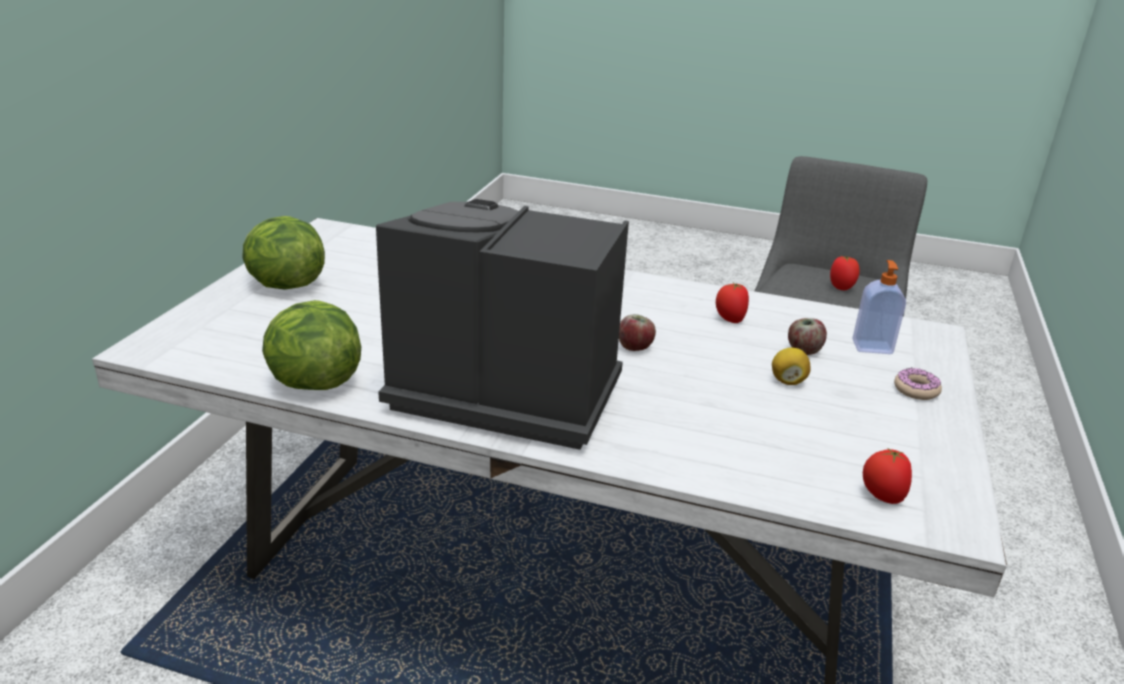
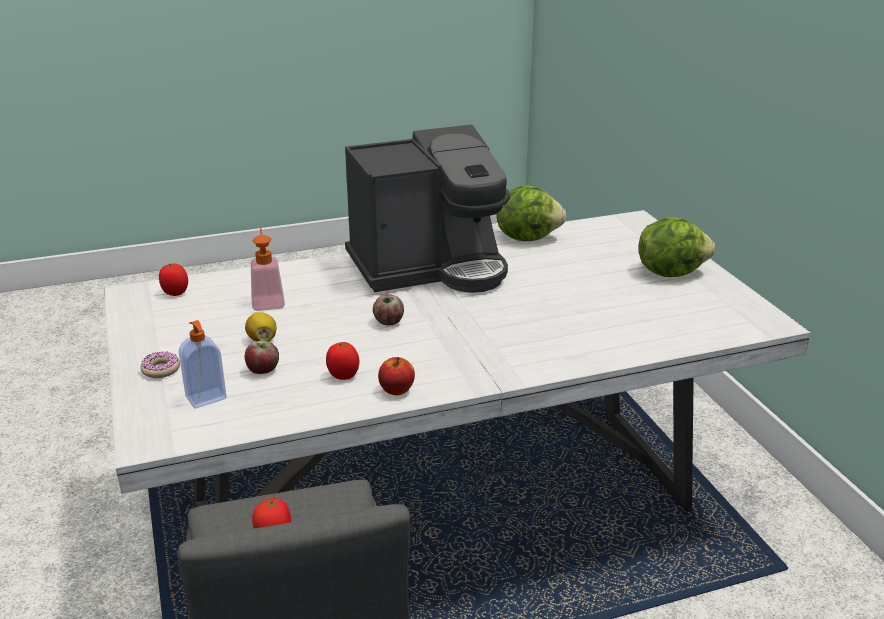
camera: 145 degrees right, 0 degrees up
none -> soap dispenser [251,228,285,311]
none -> apple [378,357,415,395]

